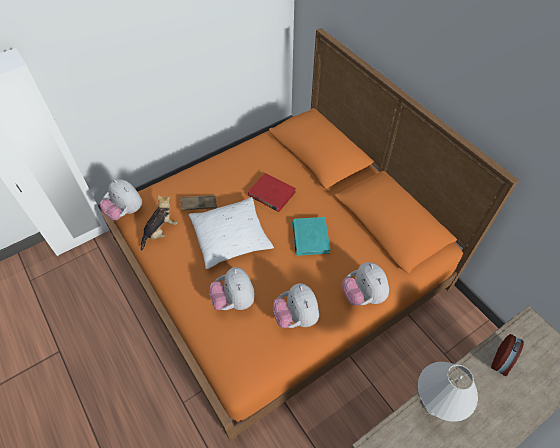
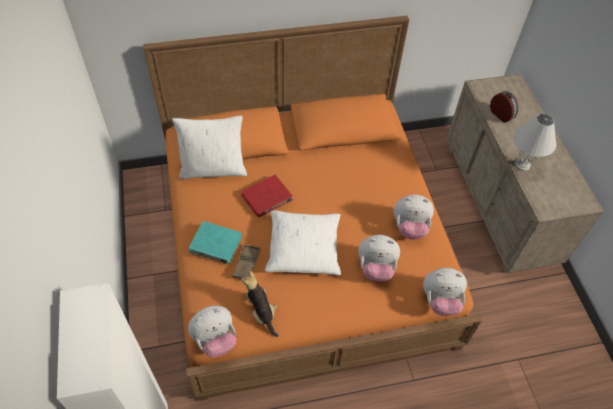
camera: 70 degrees left, 0 degrees up
turquoise book [292,217,331,256] -> turquoise book moved to [189,221,242,264]
plush toy [342,262,389,306] -> plush toy moved to [423,268,467,316]
none -> white pillow [172,116,247,179]

